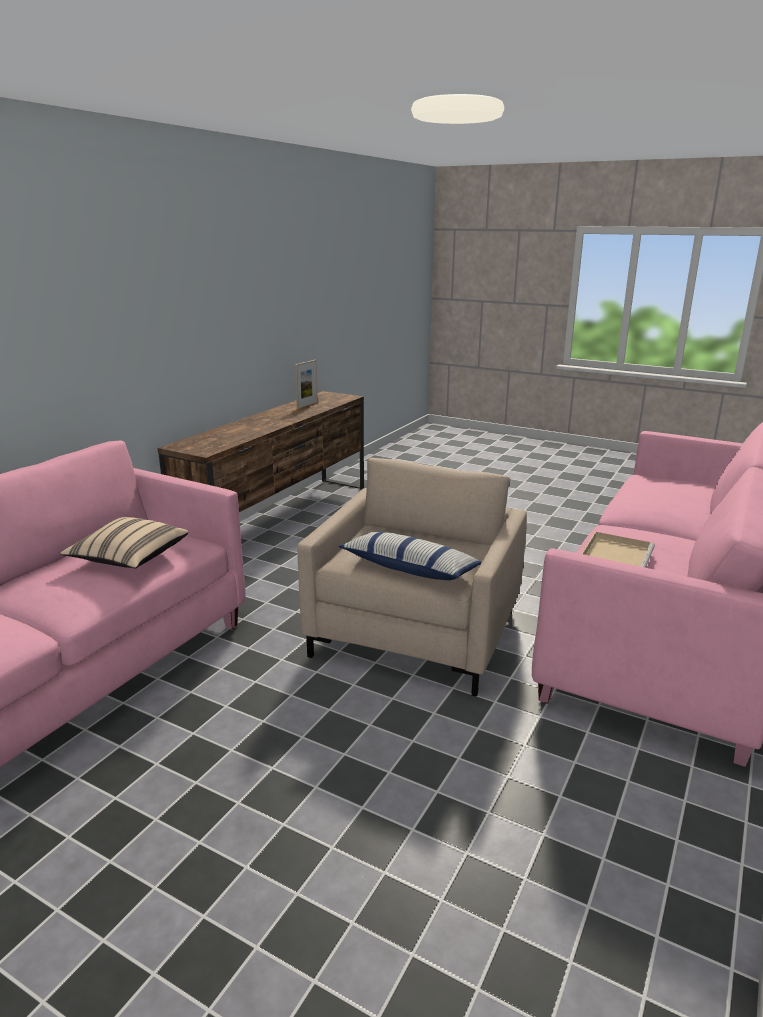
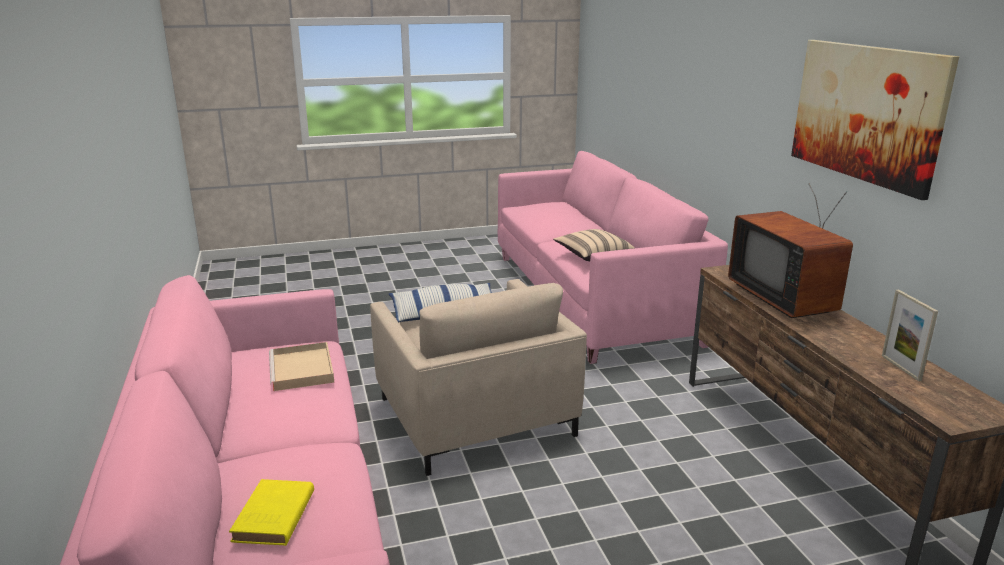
camera: 135 degrees right, 0 degrees up
none -> yellow book [229,479,314,546]
none -> television [728,184,853,318]
none -> picture [791,40,959,200]

